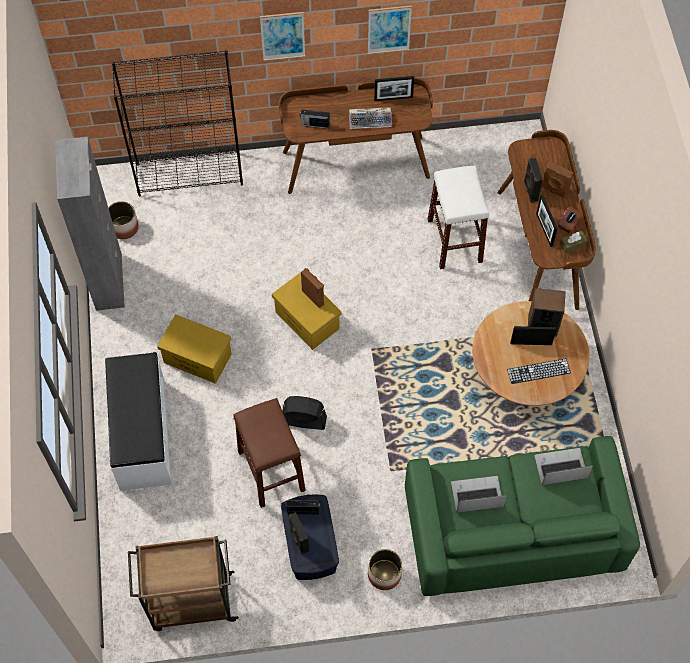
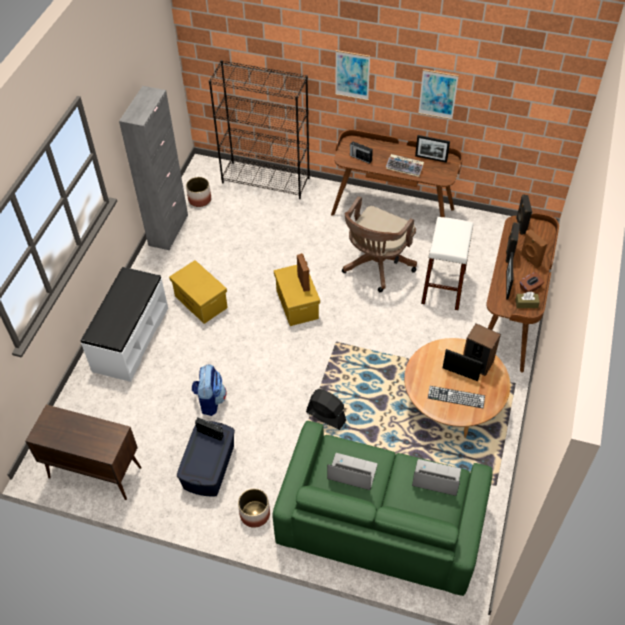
camera: 25 degrees right, 10 degrees down
brown cart [128,536,239,631] -> brown cabinet [25,404,142,500]
brown stool [233,398,306,508] -> backpack [192,364,226,416]
black fan [282,396,327,430] -> black fan moved to [306,389,346,430]
black speaker [288,512,309,554] -> black speaker moved to [516,195,532,235]
none -> brown office chair [342,196,417,292]

